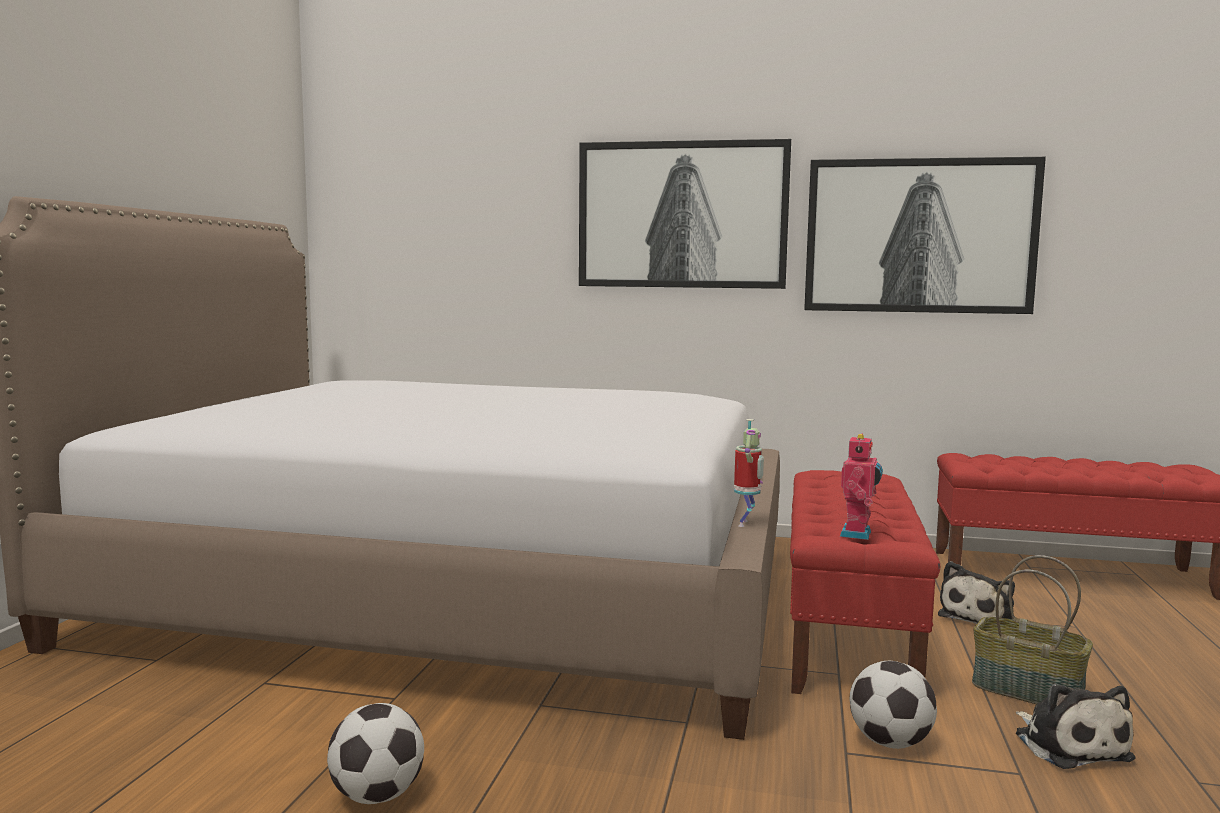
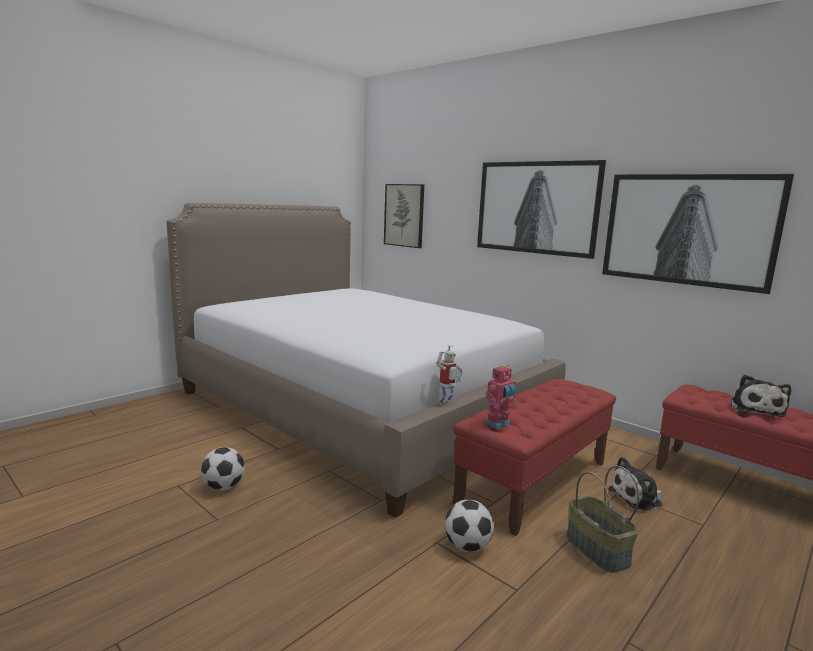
camera: 30 degrees right, 5 degrees up
plush toy [1016,684,1136,769] -> plush toy moved to [731,375,791,417]
none -> picture [384,184,424,248]

